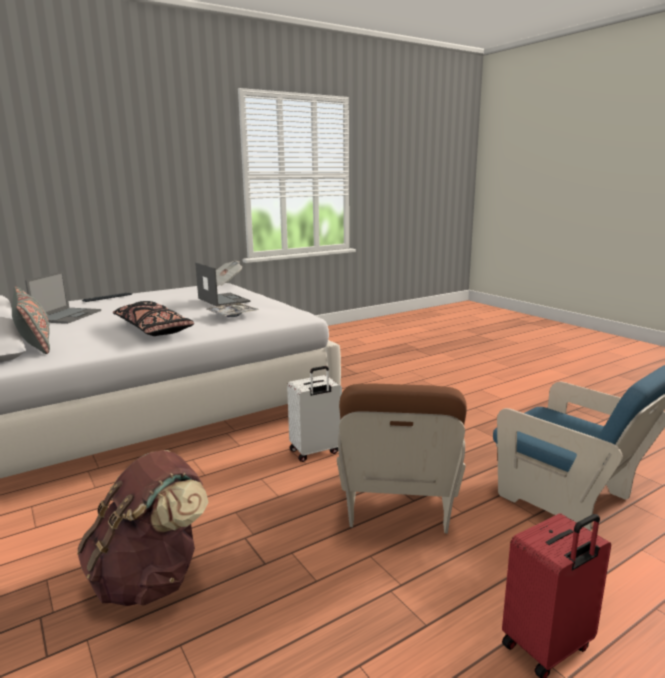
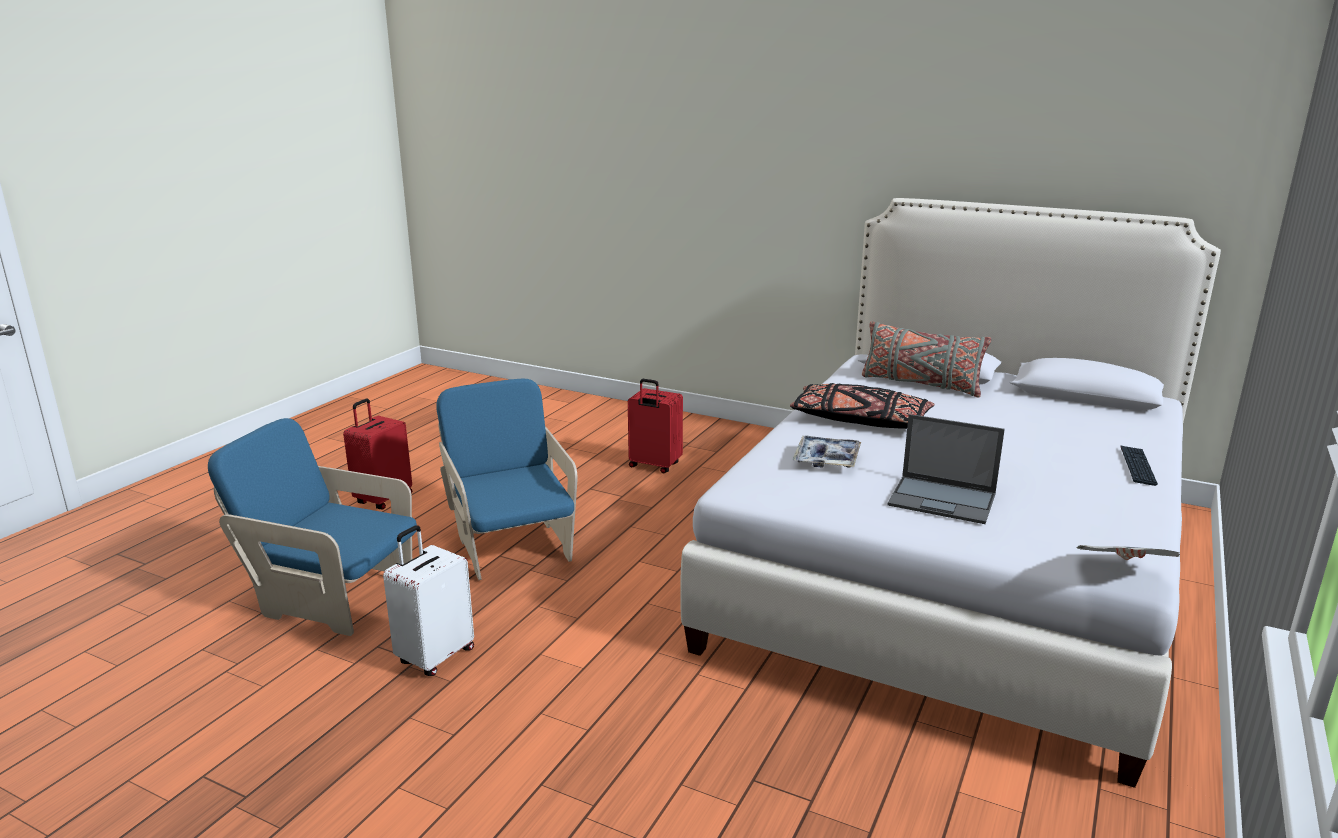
camera: 150 degrees right, 5 degrees up
laptop [25,271,101,324] -> none
brown backpack [77,450,209,606] -> red suitcase [628,379,683,474]
white suitcase [287,366,342,462] -> white suitcase moved to [383,525,474,676]
brown armchair [337,384,467,534] -> blue armchair [436,378,577,580]

